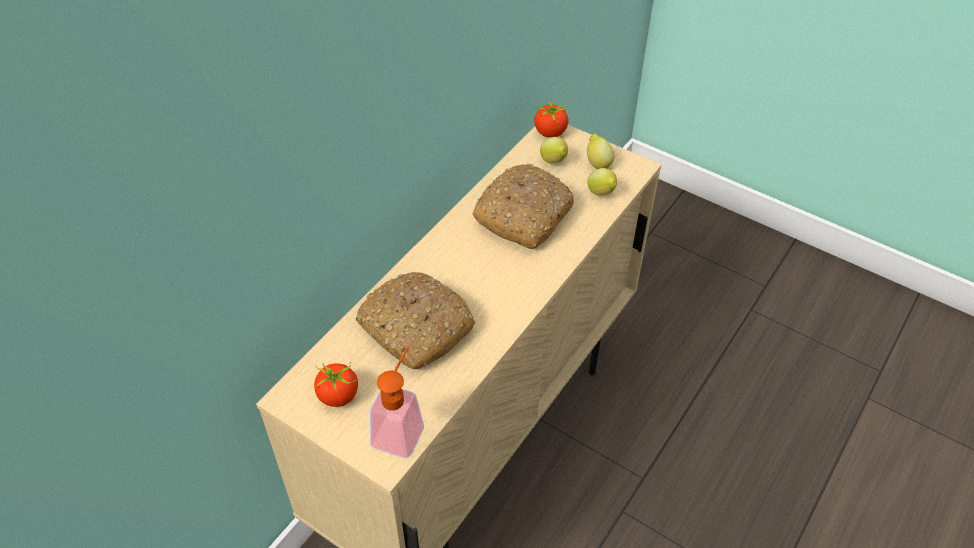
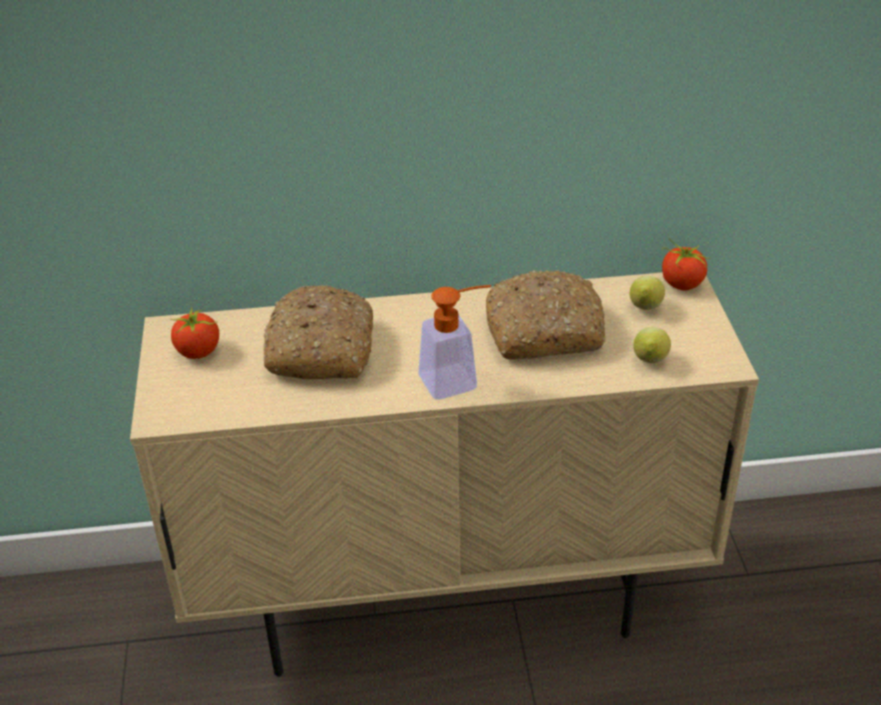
camera: 50 degrees right, 10 degrees down
soap dispenser [370,347,424,458] -> soap dispenser moved to [418,285,491,400]
lemon [587,133,614,169] -> none

